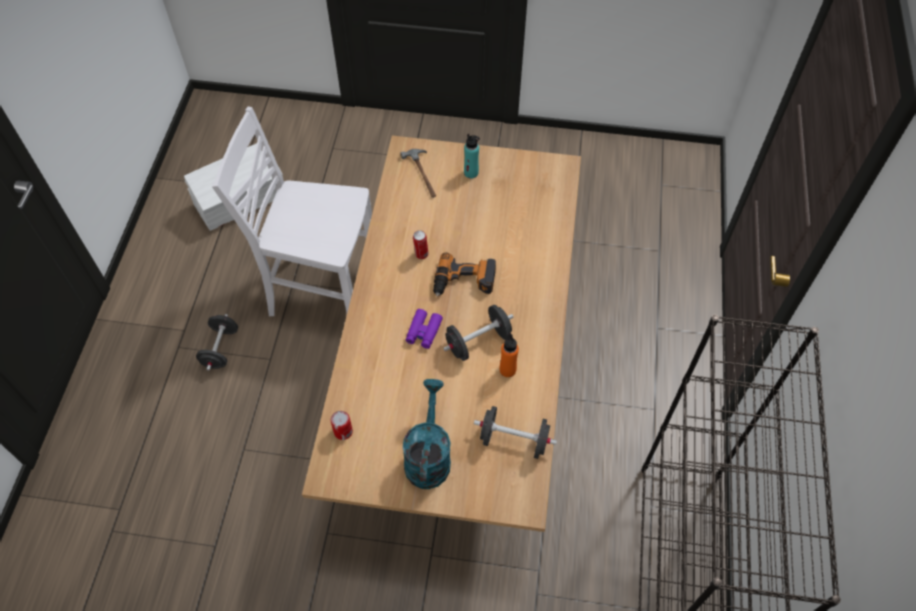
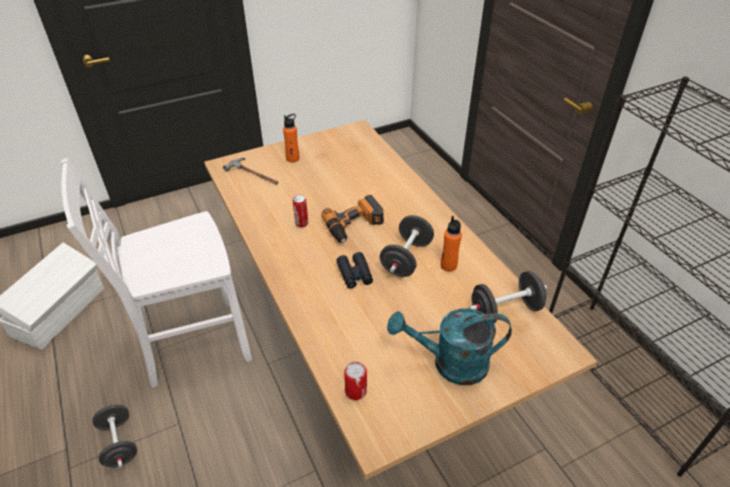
camera: 35 degrees left, 15 degrees down
turquoise watering can [403,379,451,489] -> turquoise watering can turned 60 degrees counterclockwise [387,308,512,385]
purple binoculars [405,309,443,349] -> black binoculars [336,252,373,289]
turquoise bottle [464,134,480,178] -> orange bottle [283,114,299,162]

